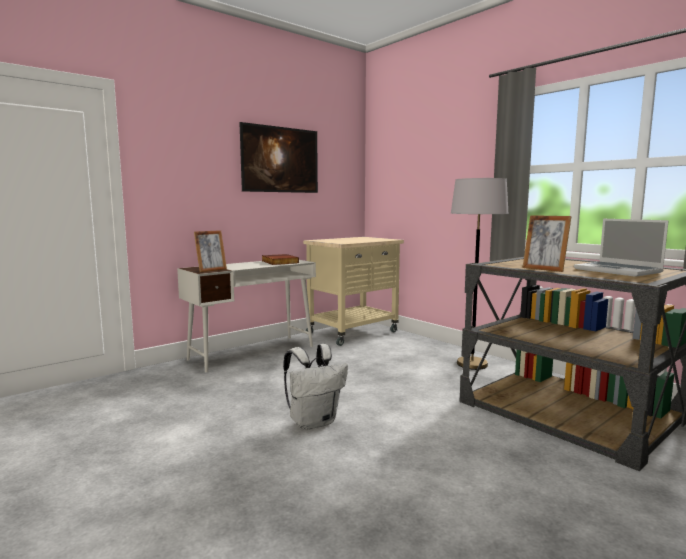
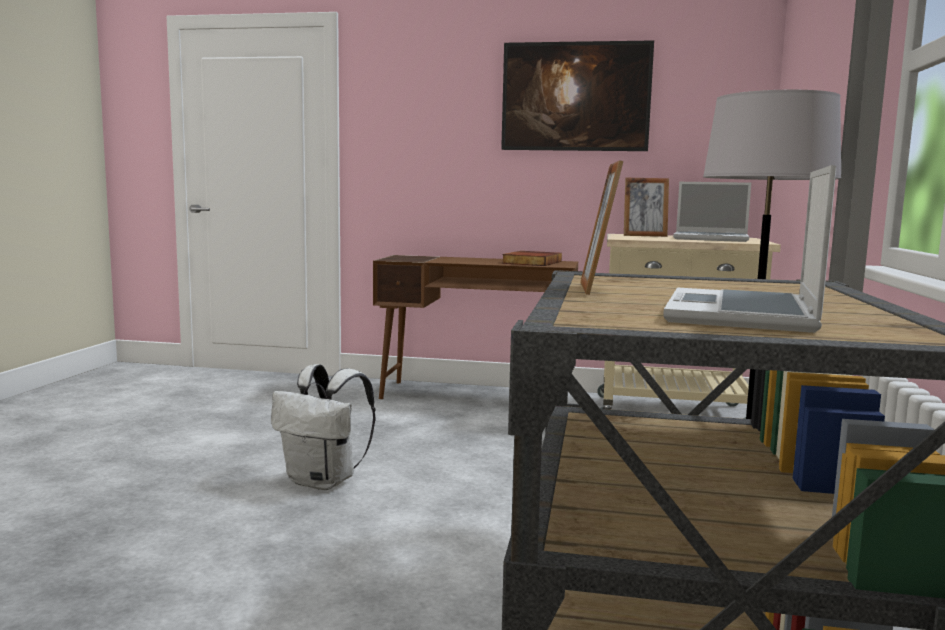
camera: 50 degrees right, 0 degrees up
white desk [177,260,316,373] -> brown desk [373,255,578,399]
picture frame [194,230,227,272] -> picture frame moved to [624,178,669,237]
none -> laptop [673,182,751,242]

